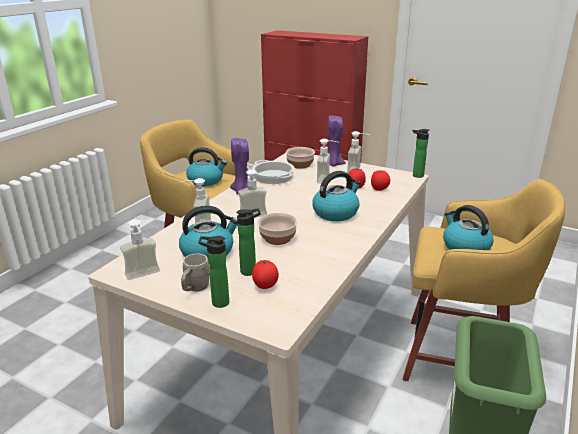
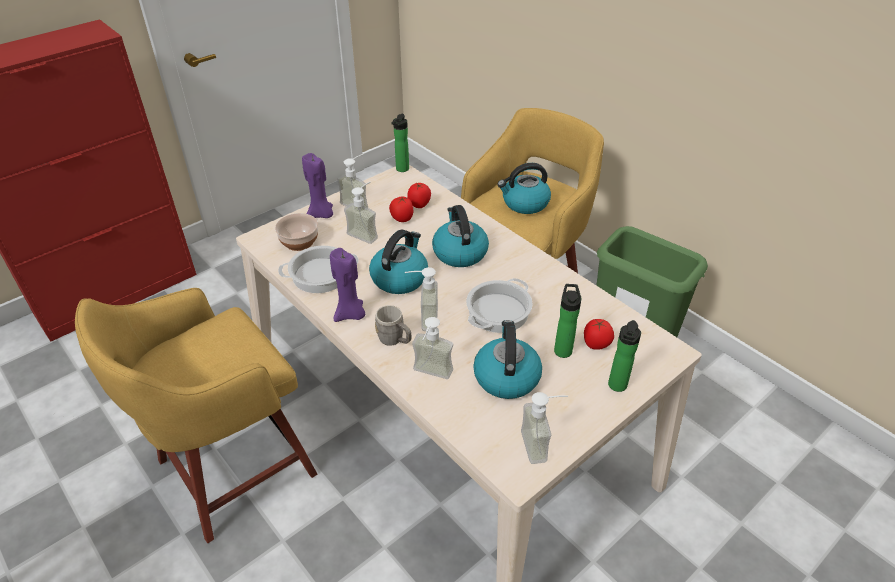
camera: 70 degrees left, 15 degrees up
grey mug [181,253,210,292] -> grey mug moved to [375,305,411,346]
kettle [186,147,227,186] -> kettle moved to [369,229,428,294]
bowl [258,213,297,245] -> cooking pot [466,278,533,333]

